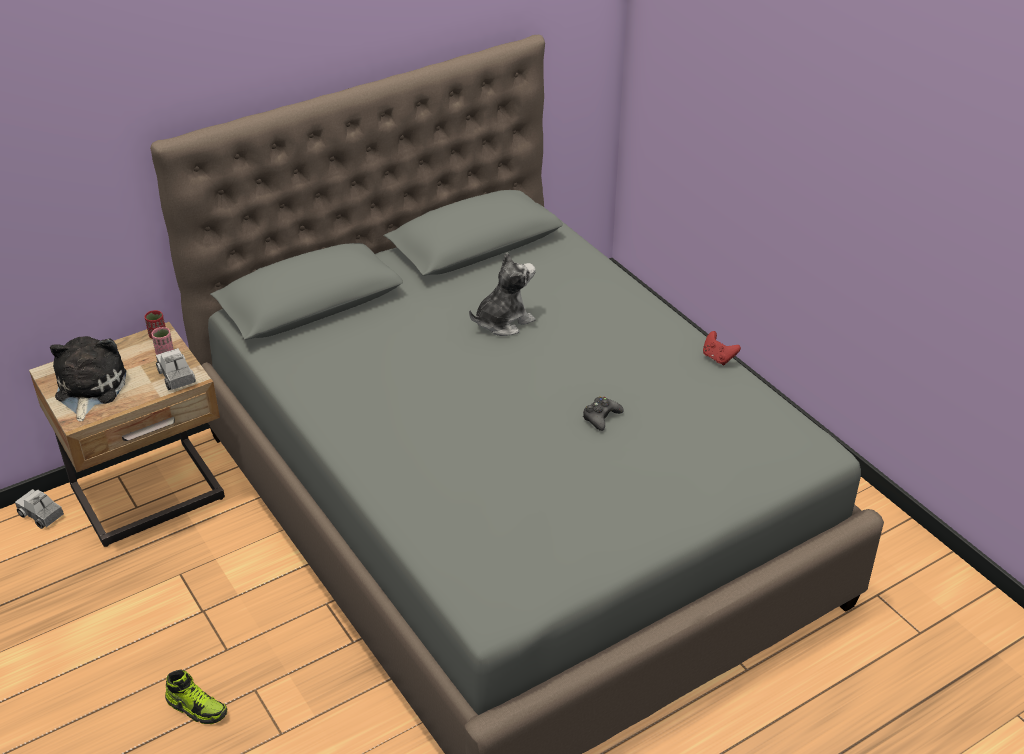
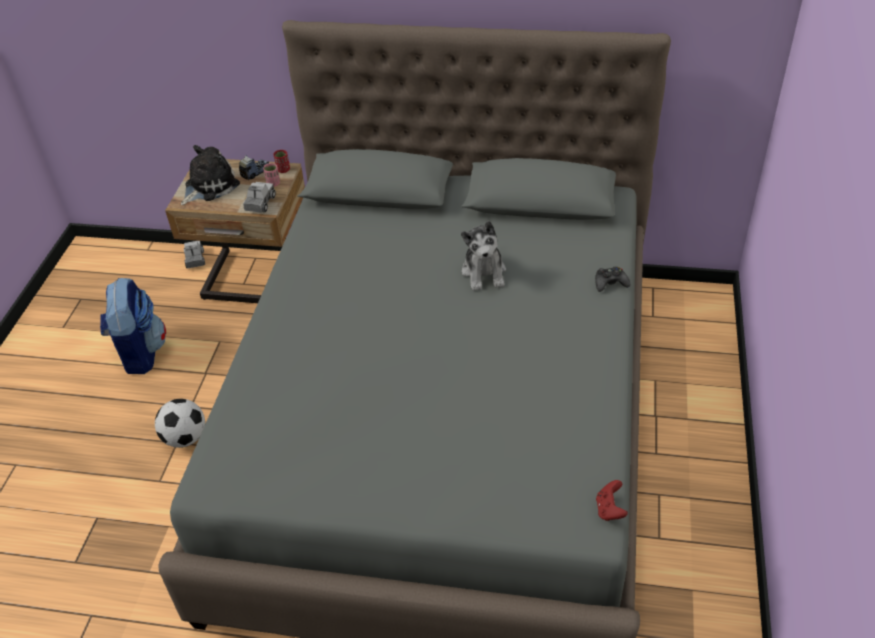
camera: 45 degrees right, 5 degrees up
shoe [165,669,227,724] -> none
plush toy [469,252,535,336] -> plush toy turned 75 degrees clockwise [461,221,506,291]
black game controller [583,396,624,431] -> black game controller moved to [595,267,630,292]
red game controller [703,331,741,365] -> red game controller moved to [596,480,628,521]
none -> backpack [100,278,166,374]
none -> football [155,399,205,448]
none -> toy truck [239,155,269,180]

